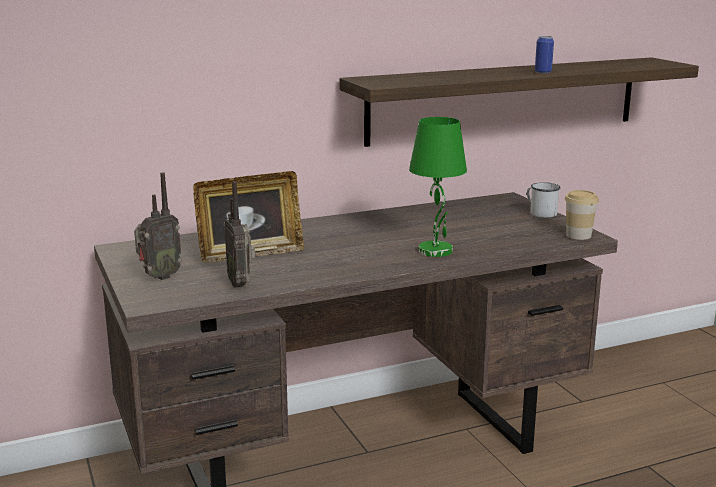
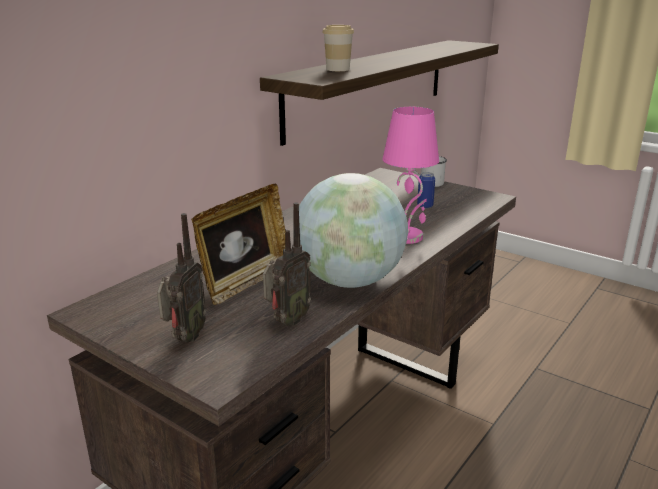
camera: 30 degrees left, 5 degrees up
radio [224,181,255,288] -> radio turned 90 degrees counterclockwise [263,203,311,326]
green table lamp [409,117,467,257] -> pink table lamp [382,107,439,244]
can [535,36,554,73] -> can moved to [417,172,435,208]
cup [565,190,599,240] -> cup moved to [322,25,354,71]
none -> globe [299,173,408,288]

